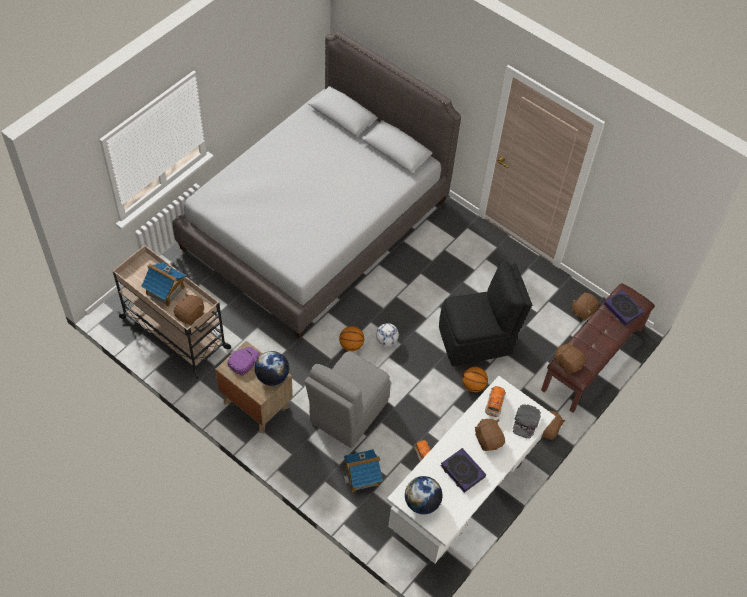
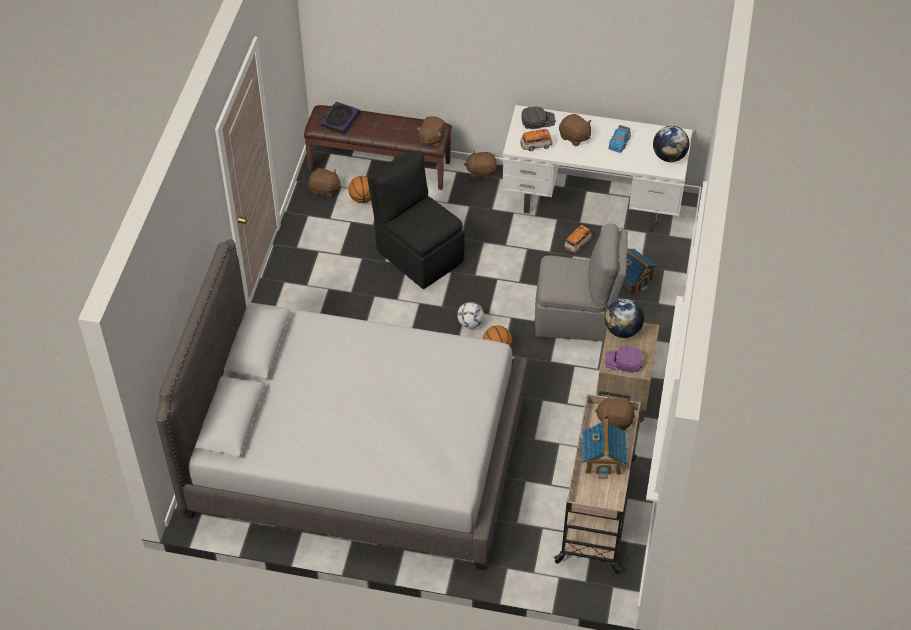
camera: 115 degrees left, 5 degrees down
book [441,448,486,493] -> toy car [608,125,631,153]
basketball [462,367,488,392] -> basketball moved to [348,176,371,203]
brown plush toy [475,419,505,451] -> brown plush toy turned 90 degrees counterclockwise [559,114,591,146]

